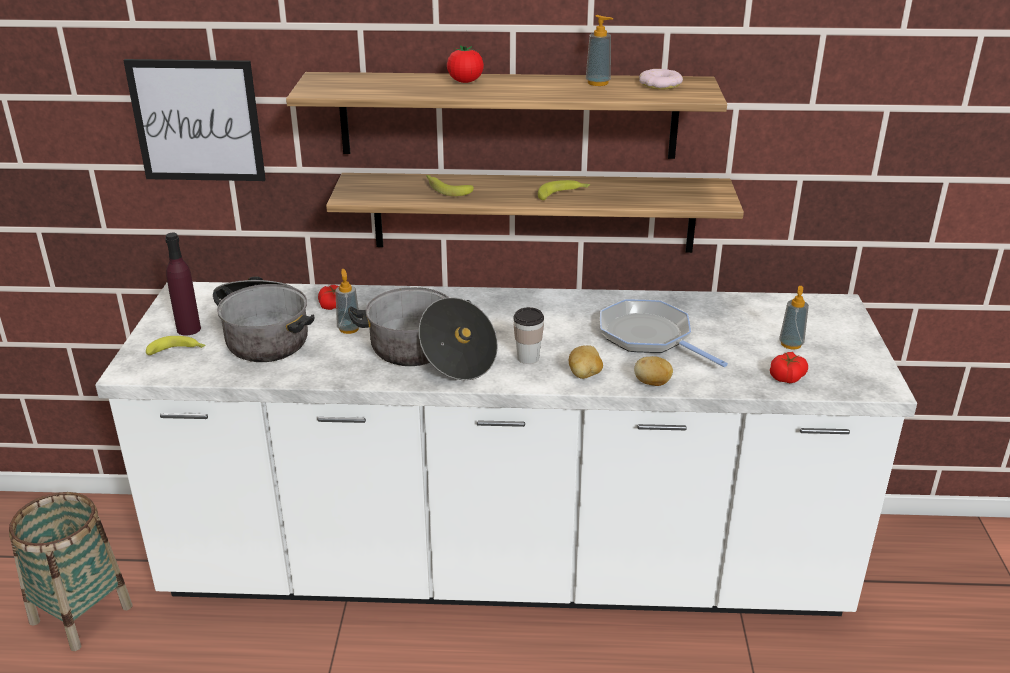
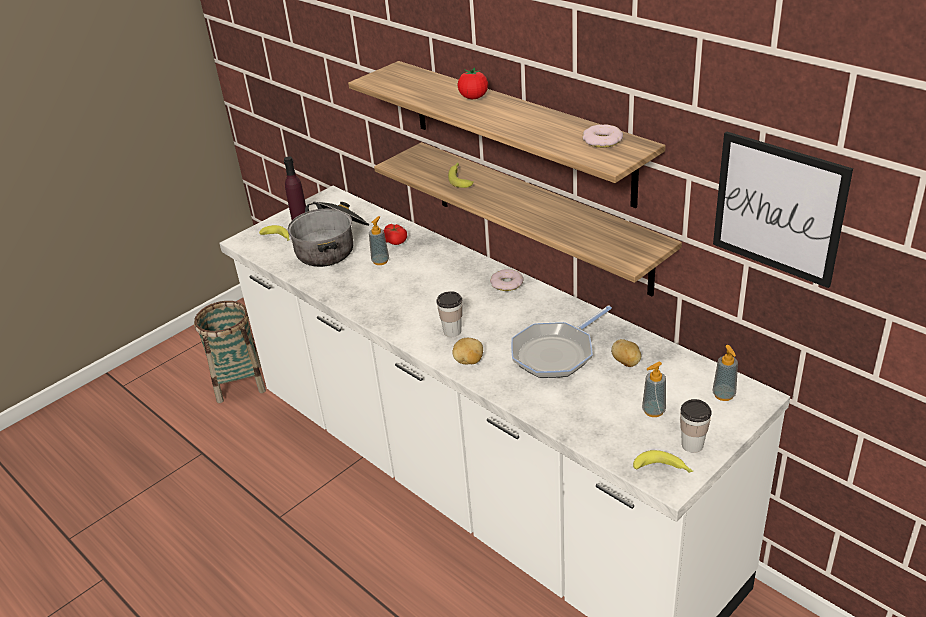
camera: 45 degrees right, 5 degrees up
picture [123,59,266,181] -> picture moved to [713,131,853,288]
cooking pot [348,287,498,380] -> none
banana [538,180,590,200] -> banana moved to [633,450,693,473]
soap dispenser [586,15,613,86] -> soap dispenser moved to [712,345,738,401]
frying pan [600,299,728,367] -> frying pan turned 135 degrees counterclockwise [511,306,612,378]
potato [634,356,673,386] -> potato moved to [611,339,641,367]
tomato [770,352,808,383] -> none
none -> donut [490,269,524,291]
none -> cup [680,399,712,453]

